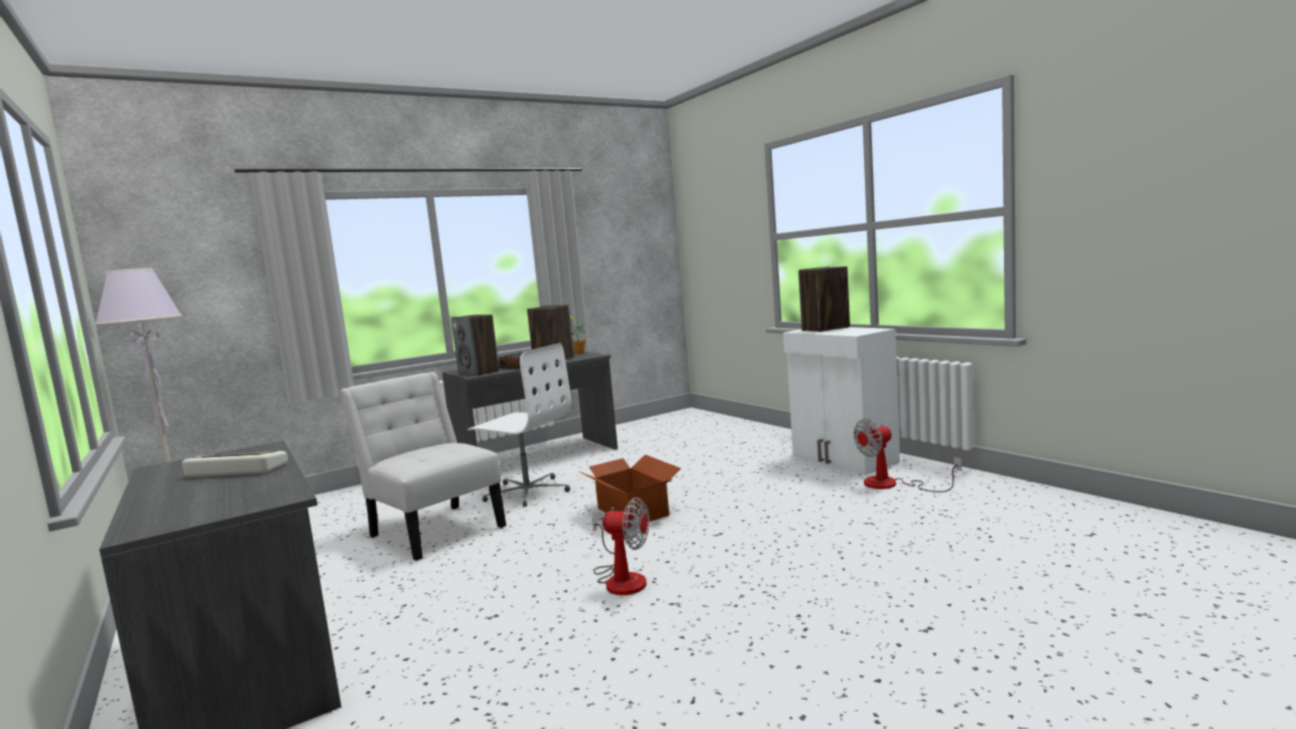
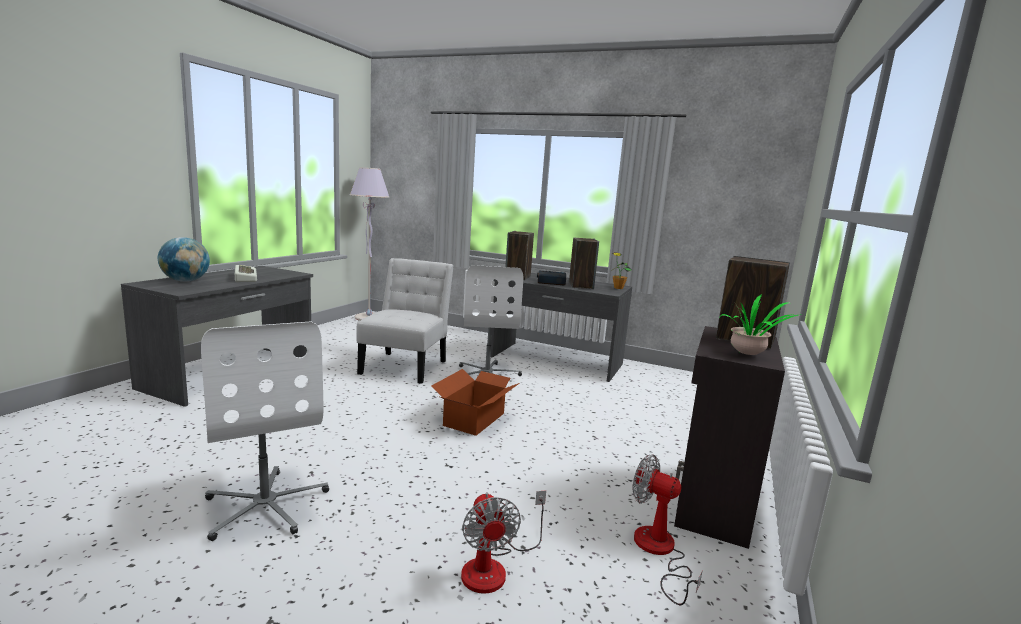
camera: 55 degrees right, 5 degrees up
fan [592,497,649,595] -> fan moved to [461,490,546,594]
white cabinet [783,327,900,475] -> black cabinet [674,326,785,549]
none -> globe [158,237,210,282]
none -> white office chair [201,321,329,541]
none -> potted plant [720,294,801,355]

